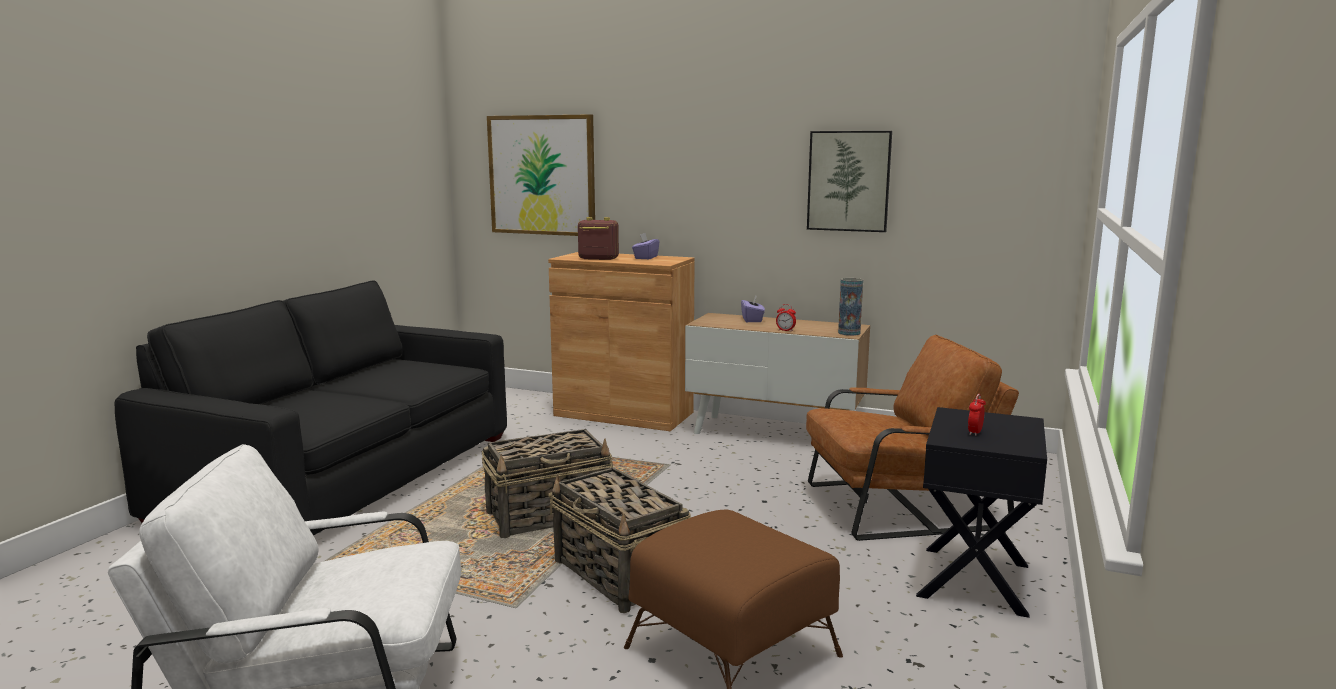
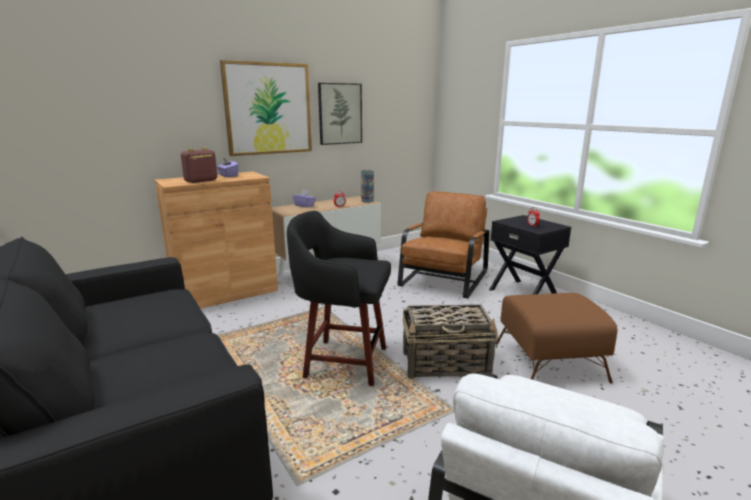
camera: 55 degrees left, 5 degrees up
basket [482,429,613,538] -> black stool [287,211,391,386]
picture [487,114,595,236] -> picture moved to [220,60,312,156]

